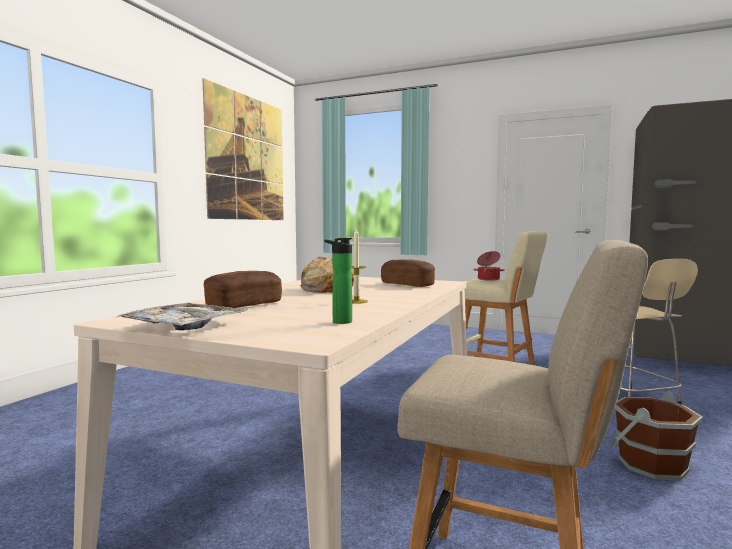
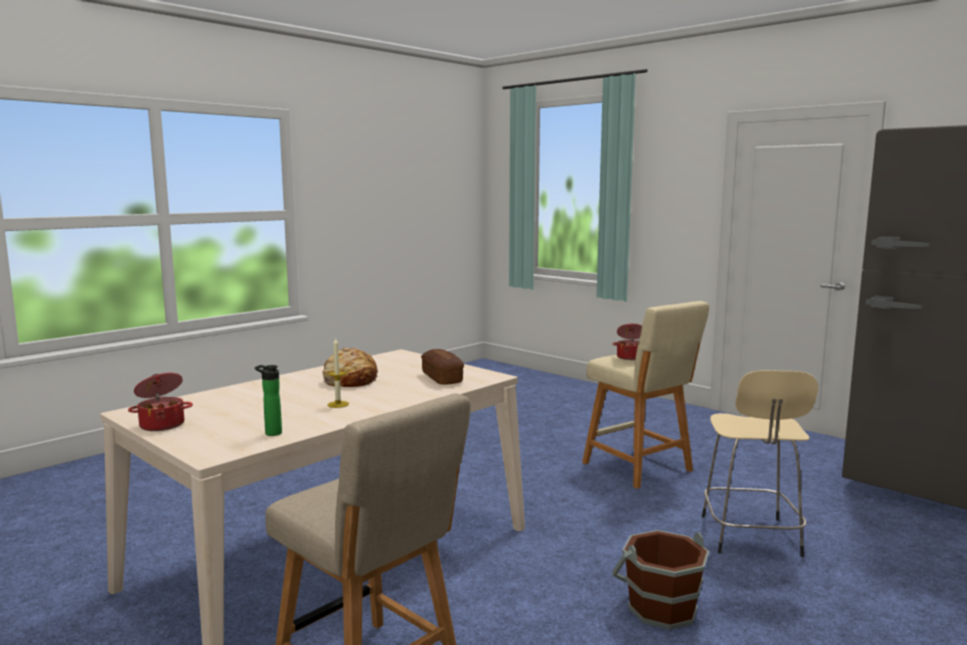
camera: 20 degrees right, 5 degrees up
tray [117,303,247,330] -> cooking pot [128,373,193,431]
picture [202,78,284,220] -> none
bread [204,271,282,310] -> none

